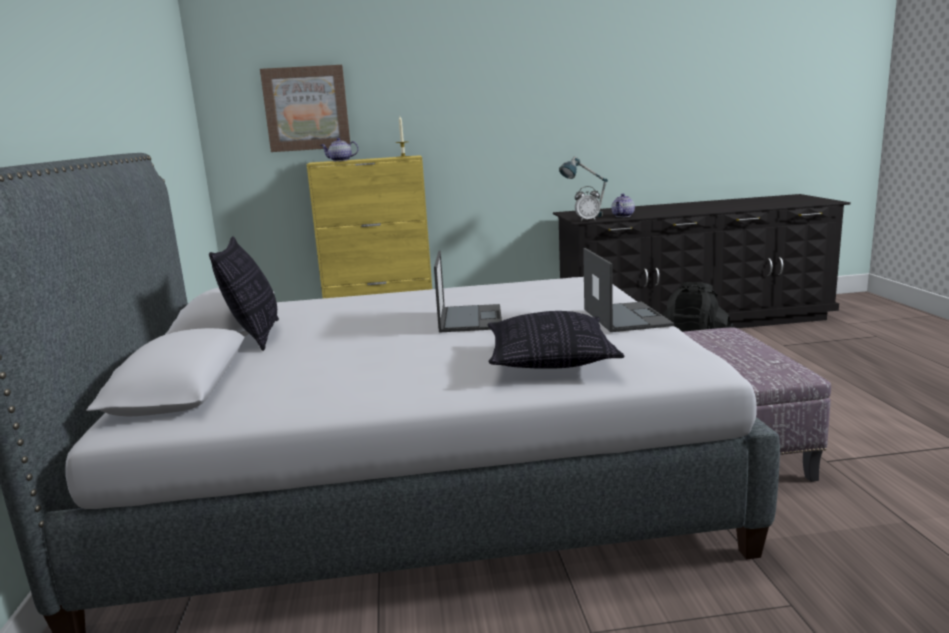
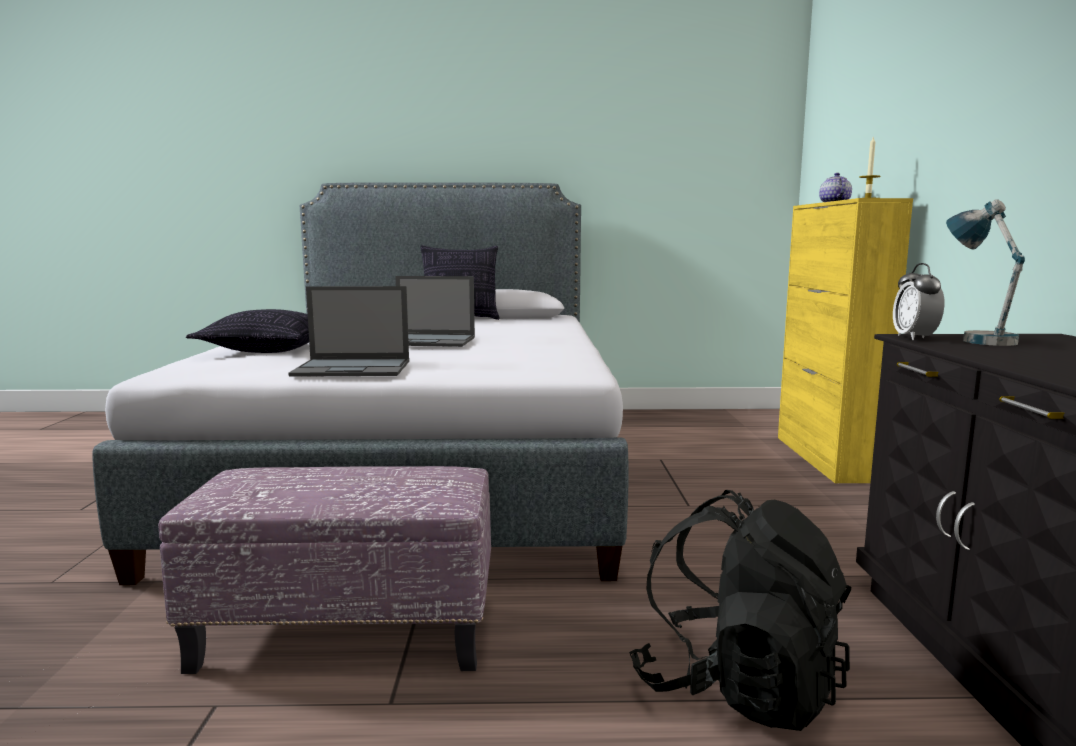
camera: 95 degrees right, 5 degrees down
picture [260,65,350,152] -> none
teapot [611,194,635,217] -> none

